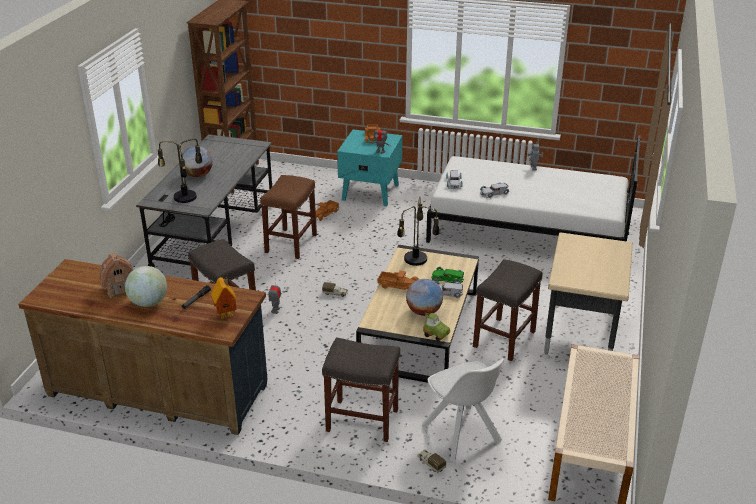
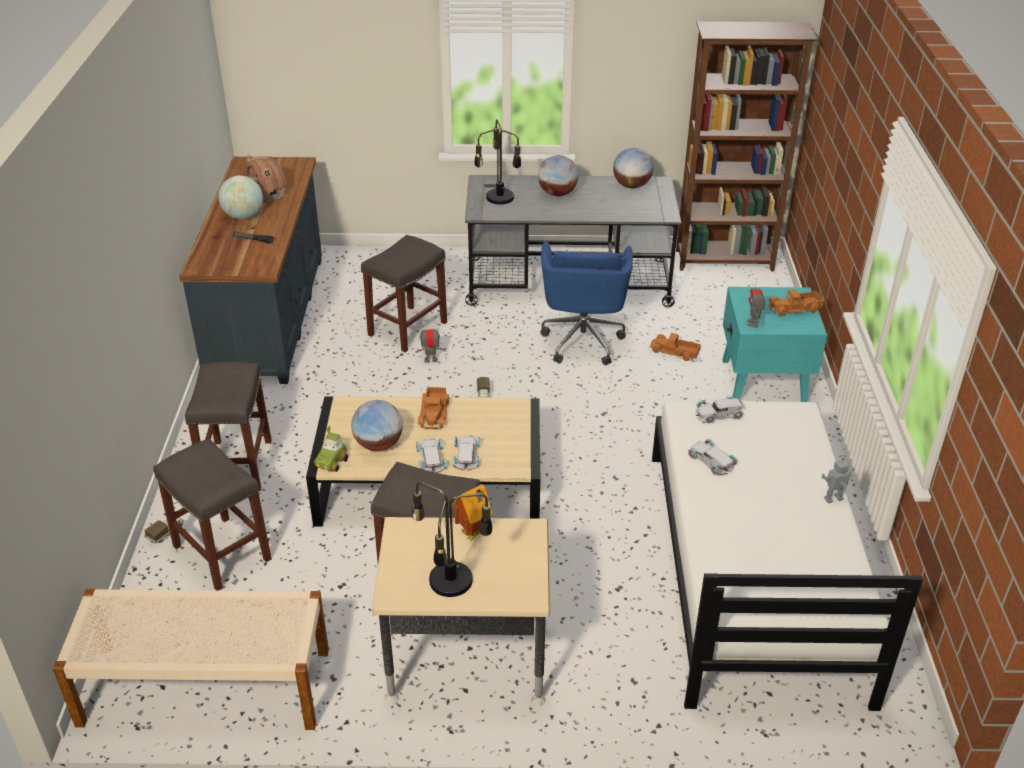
camera: 75 degrees right, 5 degrees up
toy house [211,277,237,318] -> toy house moved to [453,484,492,540]
brown stool [260,175,317,259] -> blue office chair [540,241,633,365]
table lamp [397,197,439,266] -> table lamp moved to [412,482,492,597]
white chair [422,359,504,462] -> grey stool [154,438,272,591]
green toy car [431,267,464,284] -> white toy car [453,436,480,471]
none -> globe [613,148,653,188]

